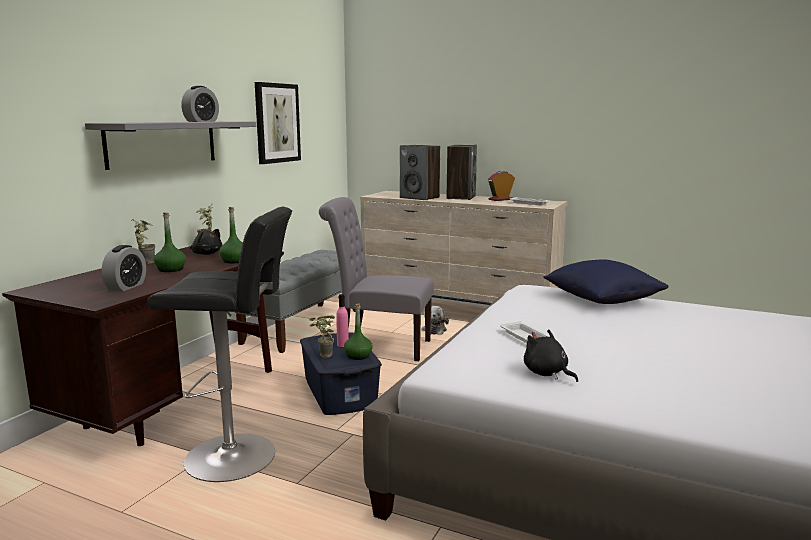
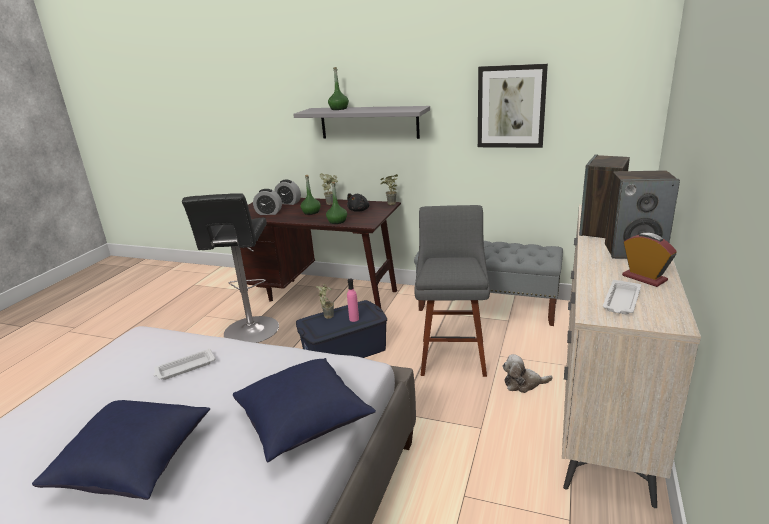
camera: 85 degrees right, 10 degrees up
alarm clock [181,86,219,122] -> alarm clock moved to [274,180,301,205]
grey chair [319,197,434,361] -> grey stool [414,205,490,377]
green bottle [344,303,373,360] -> green bottle moved to [328,67,349,110]
black plush toy [524,329,578,382] -> none
none -> blue pillow [32,400,210,500]

